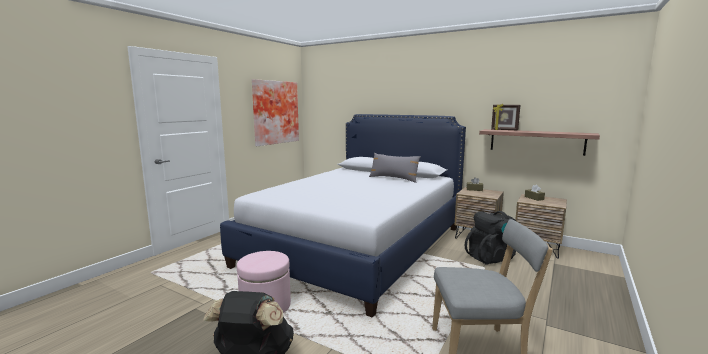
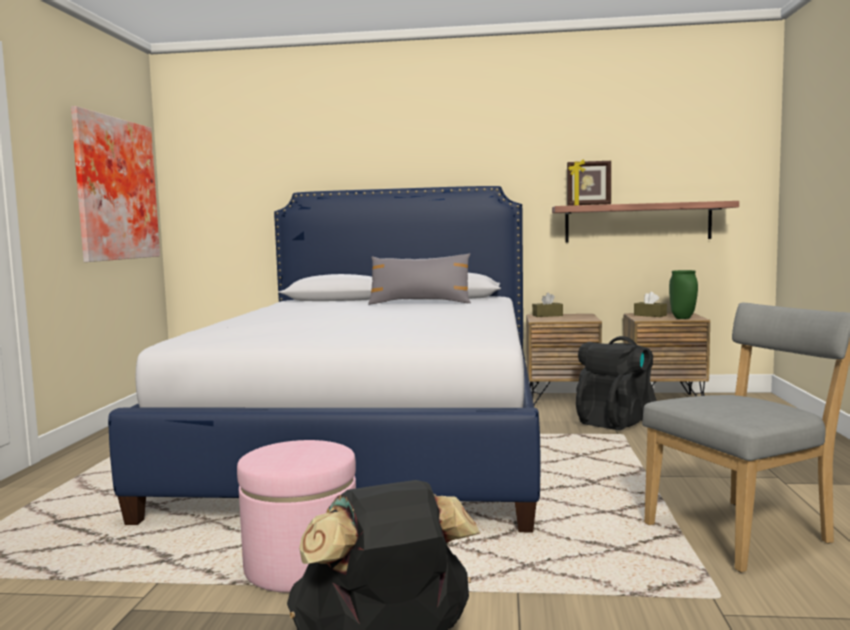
camera: 25 degrees left, 5 degrees down
none -> green vase [669,270,698,319]

